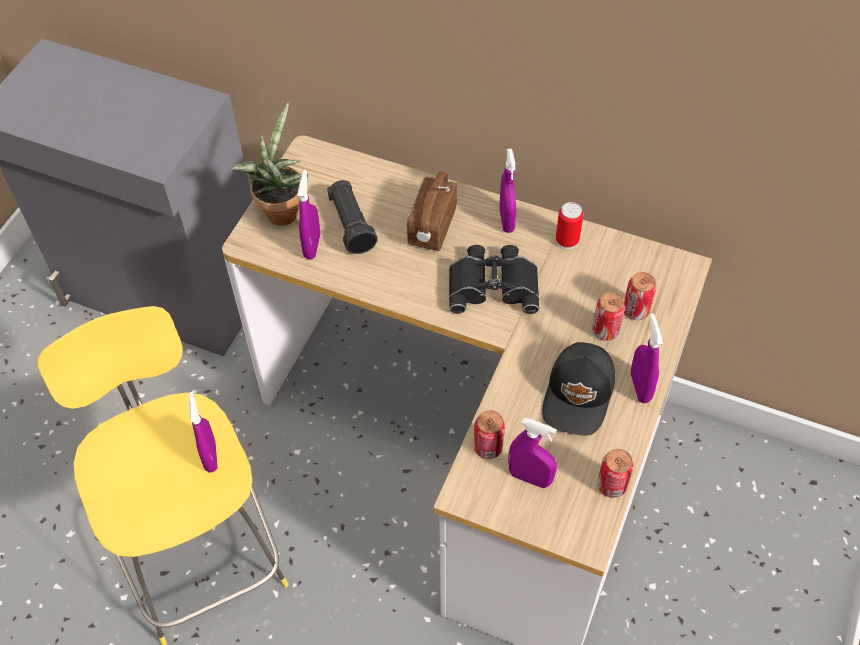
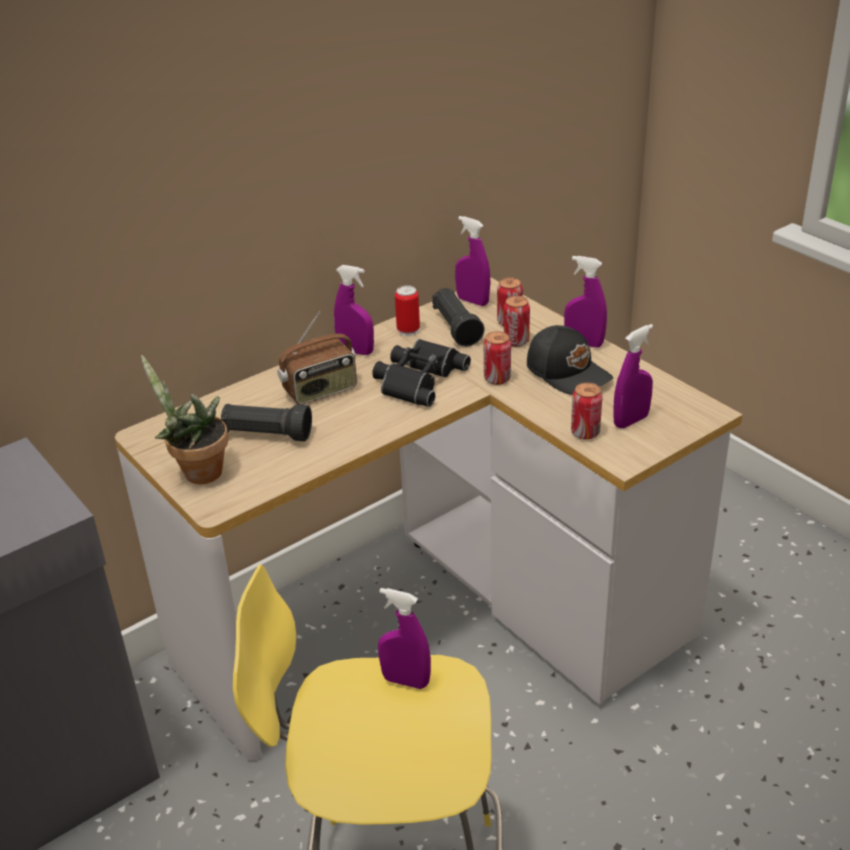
camera: 60 degrees left, 20 degrees down
purple spray bottle [297,170,320,260] -> purple spray bottle moved to [455,216,491,306]
radio [406,172,457,251] -> radio turned 75 degrees counterclockwise [277,312,357,404]
can [597,449,634,498] -> can moved to [483,331,511,385]
none -> black flashlight [432,288,484,347]

